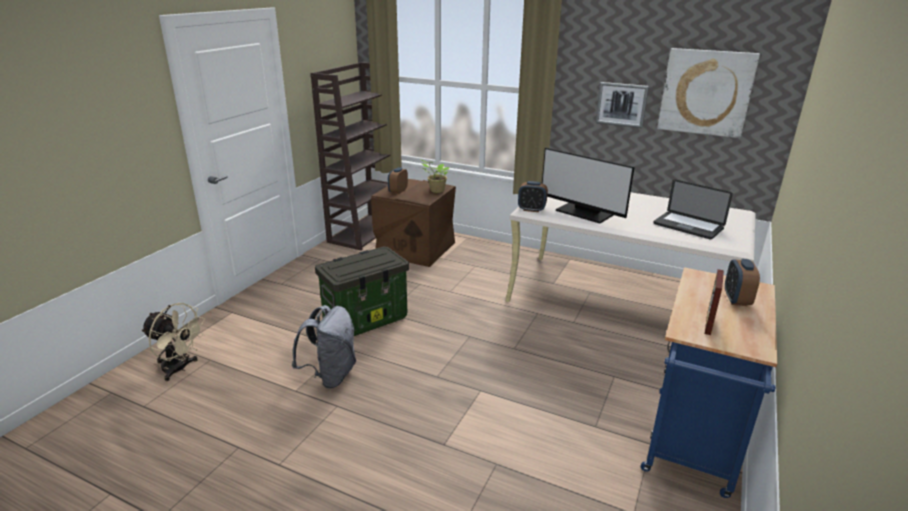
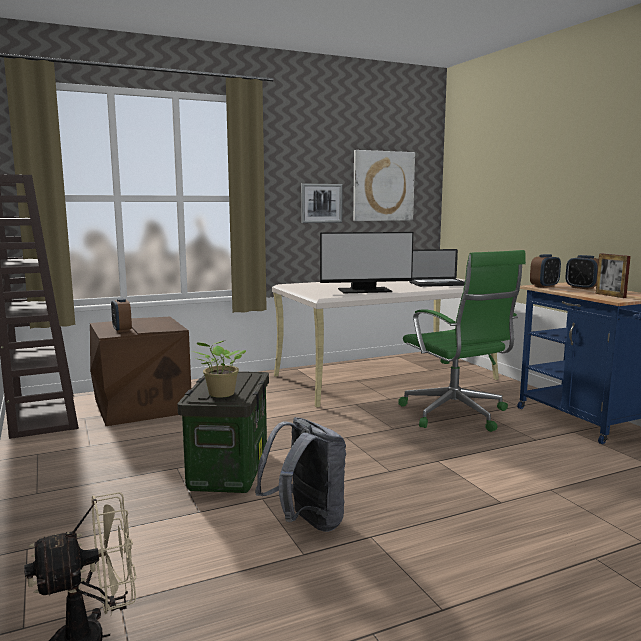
camera: 50 degrees left, 15 degrees down
potted plant [422,160,449,193] -> potted plant moved to [192,341,246,398]
alarm clock [518,181,548,212] -> alarm clock moved to [530,254,561,288]
none -> green office chair [398,250,526,432]

